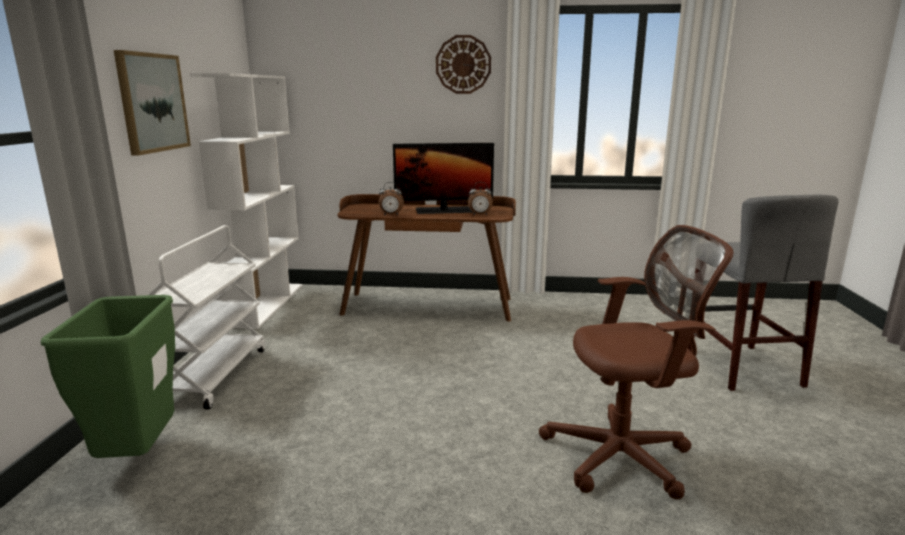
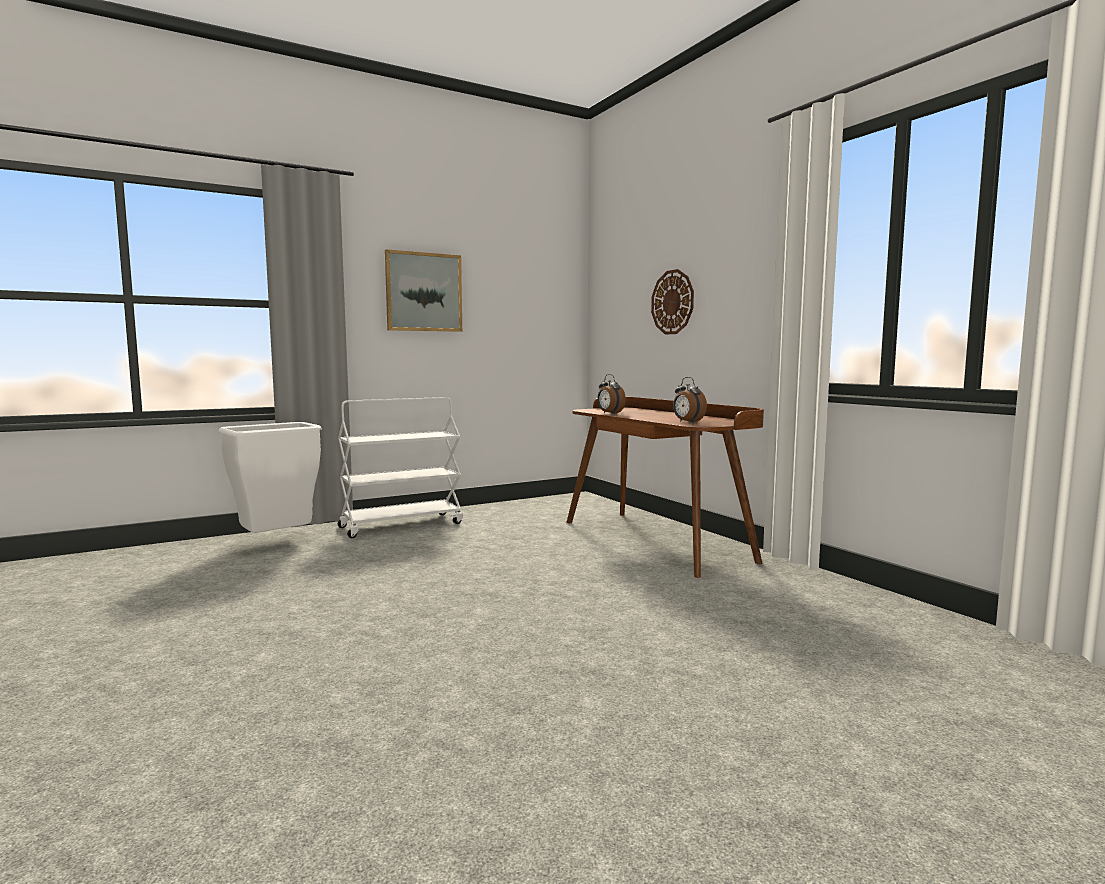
camera: 55 degrees right, 10 degrees down
green trash can [41,295,175,458] -> white trash can [219,422,321,533]
white bookcase [190,73,303,329] -> none
monitor [393,143,494,214] -> none
wall clock [436,35,491,94] -> wall clock moved to [651,269,694,335]
brown office chair [539,225,733,499] -> none
grey stool [688,195,839,391] -> none

